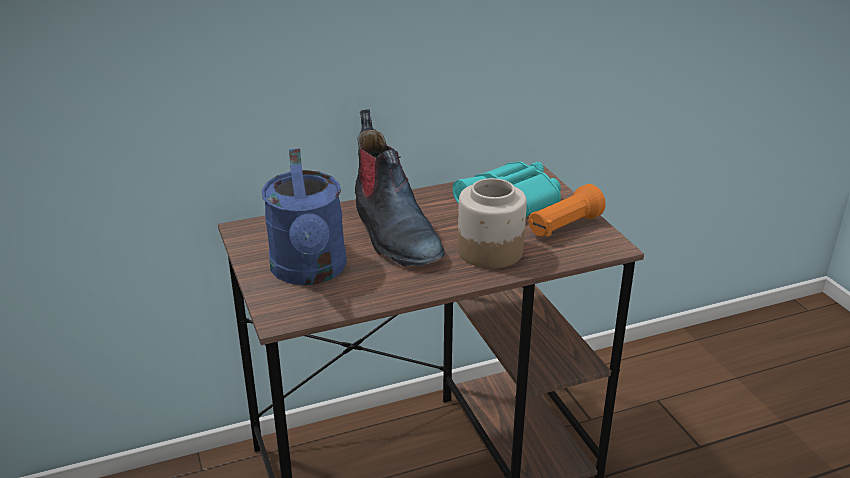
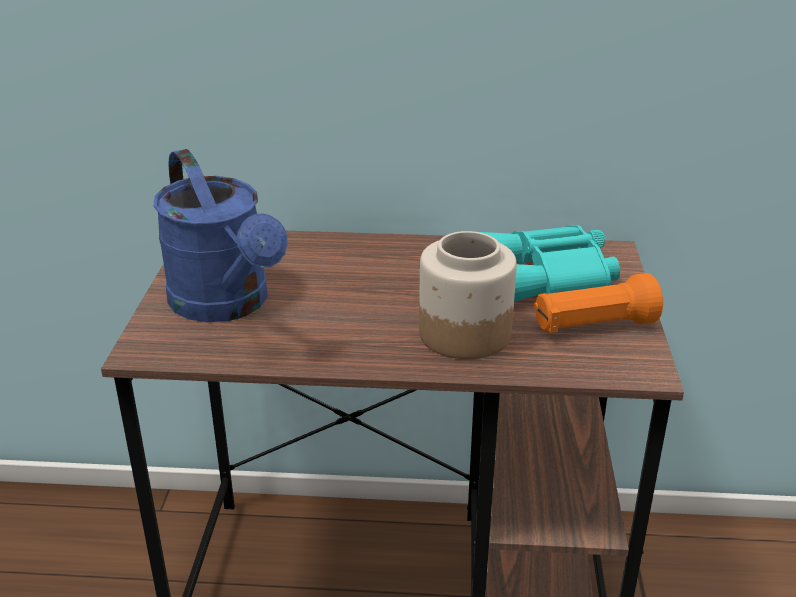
camera: 25 degrees right, 0 degrees up
blue watering can [262,148,347,285] -> blue watering can turned 45 degrees counterclockwise [153,149,287,322]
boot [355,109,444,267] -> none

